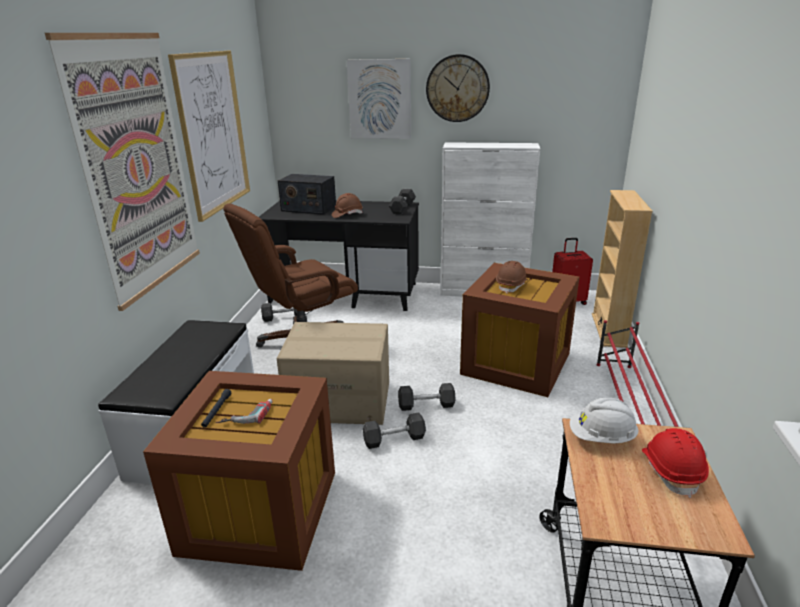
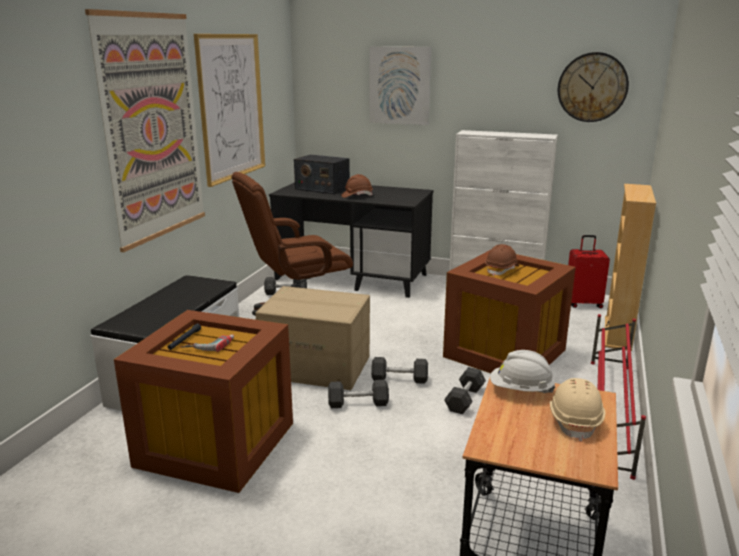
camera: 10 degrees right, 5 degrees down
grey dumbbell [389,189,416,214] -> grey dumbbell moved to [444,367,486,414]
wall clock [426,54,490,122] -> wall clock moved to [558,52,629,122]
red hard hat [642,428,709,498] -> beige hard hat [550,378,605,442]

